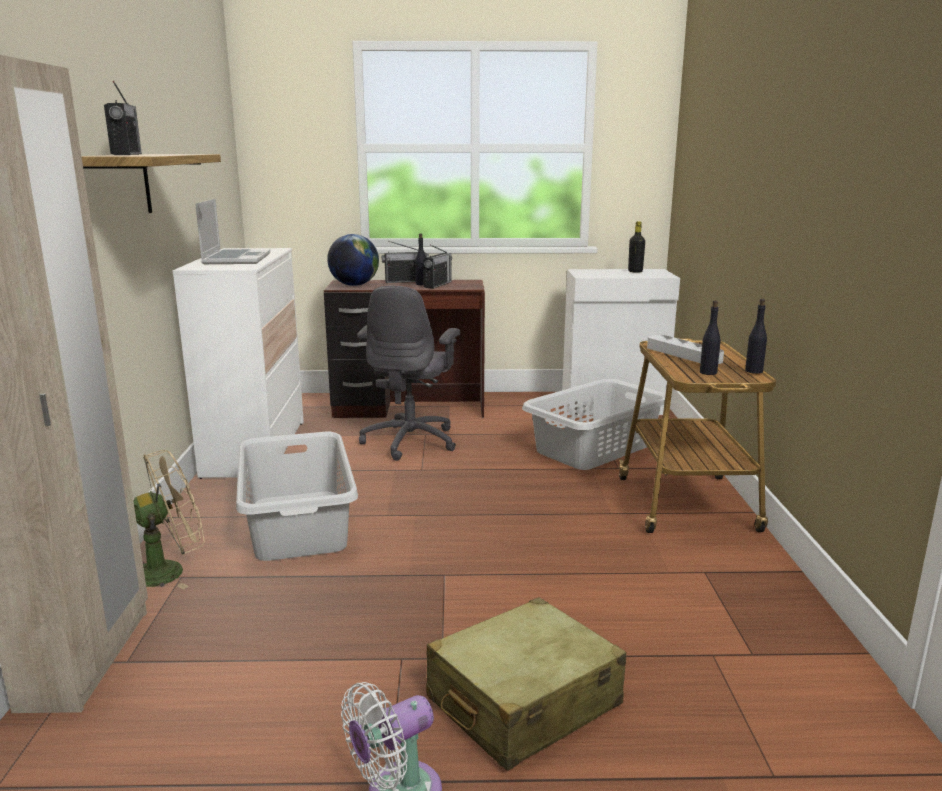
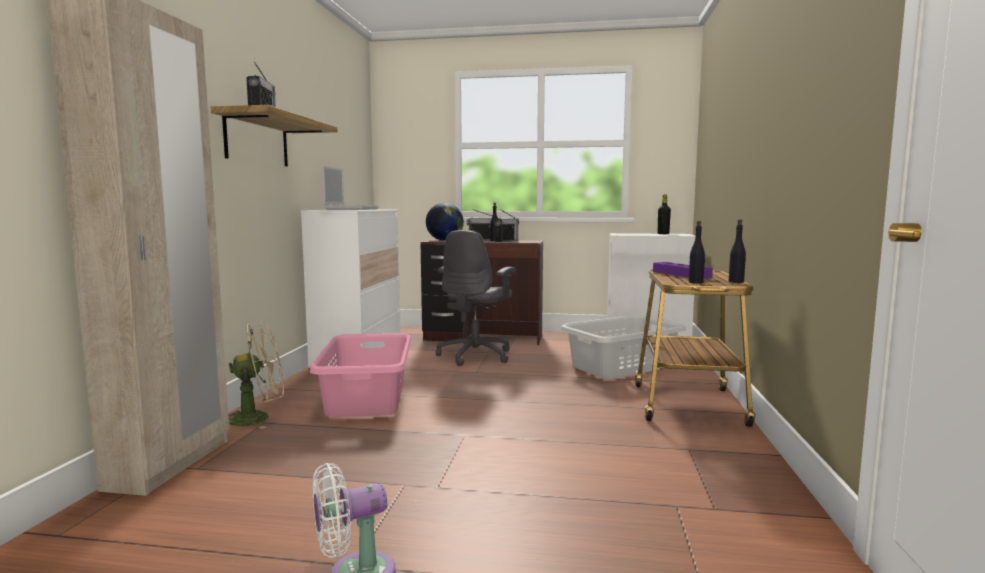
camera: 10 degrees right, 10 degrees down
grey laundry basket [236,432,358,561] -> pink laundry basket [310,333,411,417]
beige suitcase [426,597,626,771] -> none
grey tray [647,335,724,364] -> purple tray [653,262,713,279]

